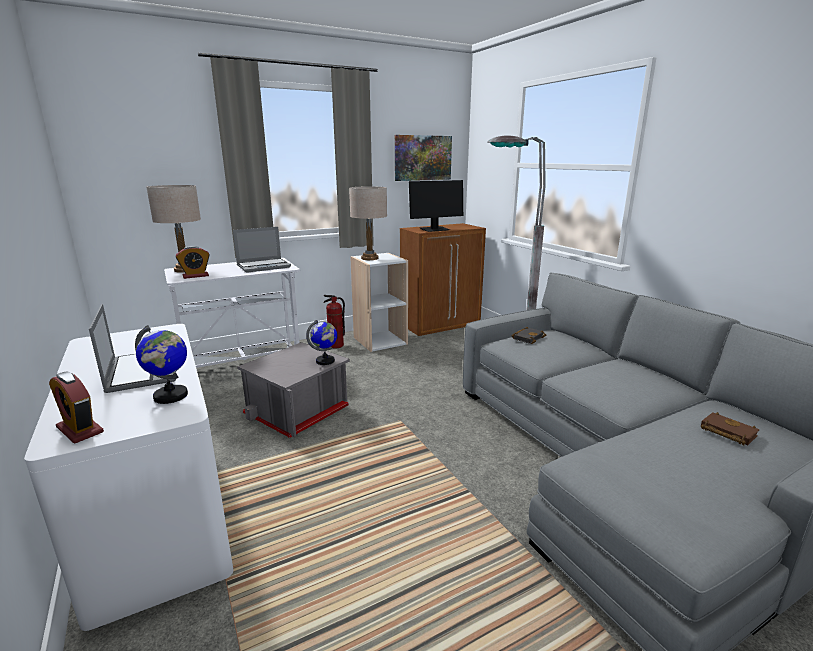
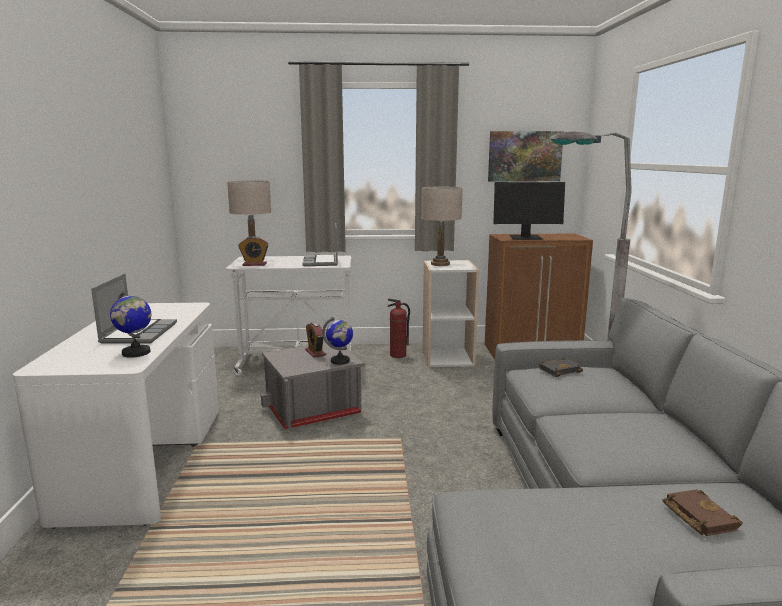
camera: 25 degrees right, 5 degrees down
alarm clock [49,372,104,443] -> alarm clock moved to [305,322,326,358]
laptop [233,227,291,273] -> laptop turned 90 degrees clockwise [303,223,338,266]

